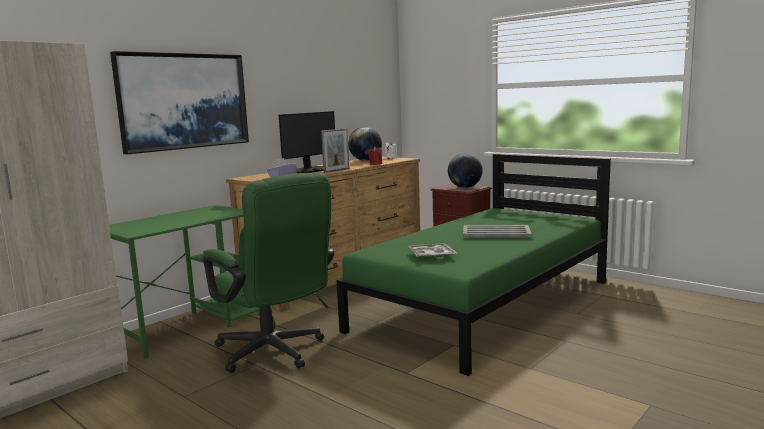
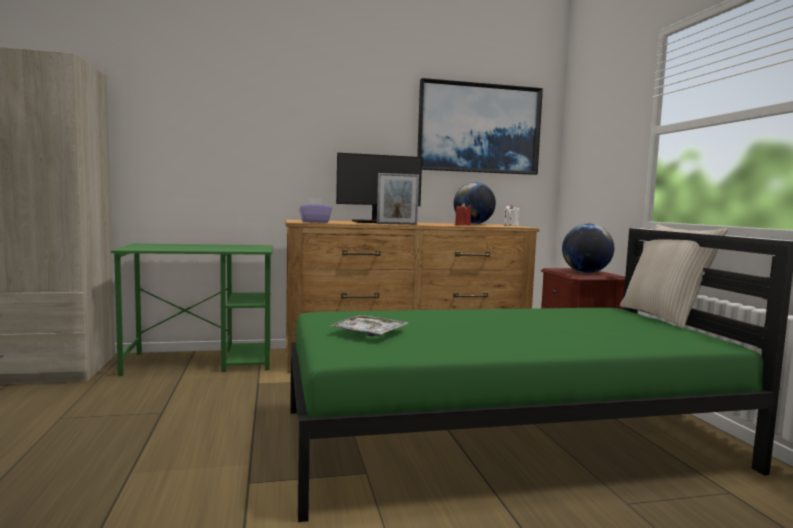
camera: 35 degrees right, 5 degrees down
picture [110,51,249,154] -> picture moved to [417,78,543,175]
green office chair [203,173,334,373] -> none
grey tray [463,225,532,238] -> none
none -> beige pillow [620,224,728,328]

